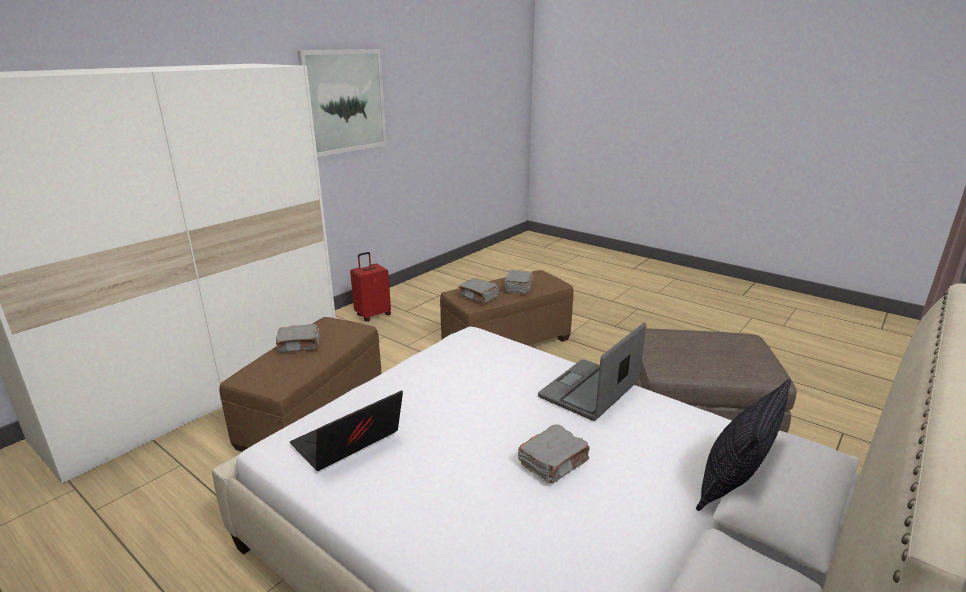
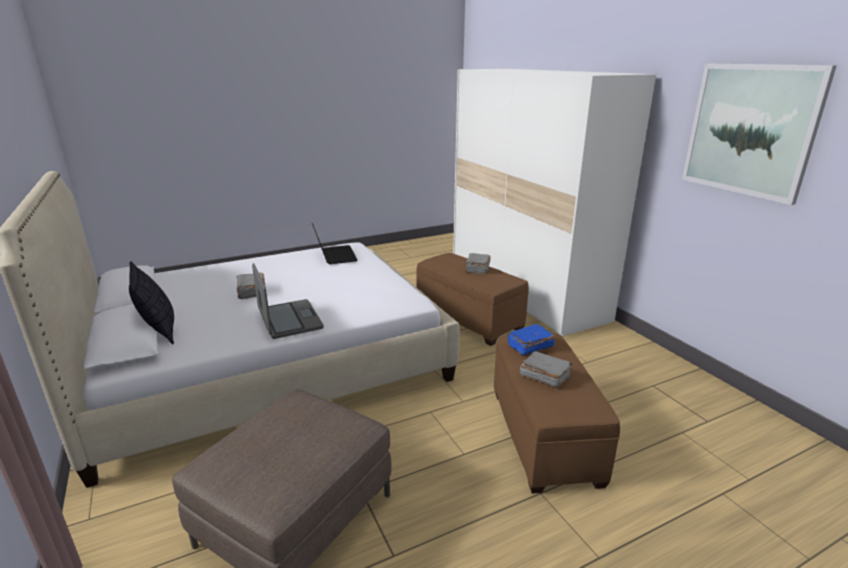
camera: 115 degrees right, 0 degrees up
red suitcase [350,252,391,322] -> none
grey book [458,278,499,304] -> blue book [507,324,555,356]

